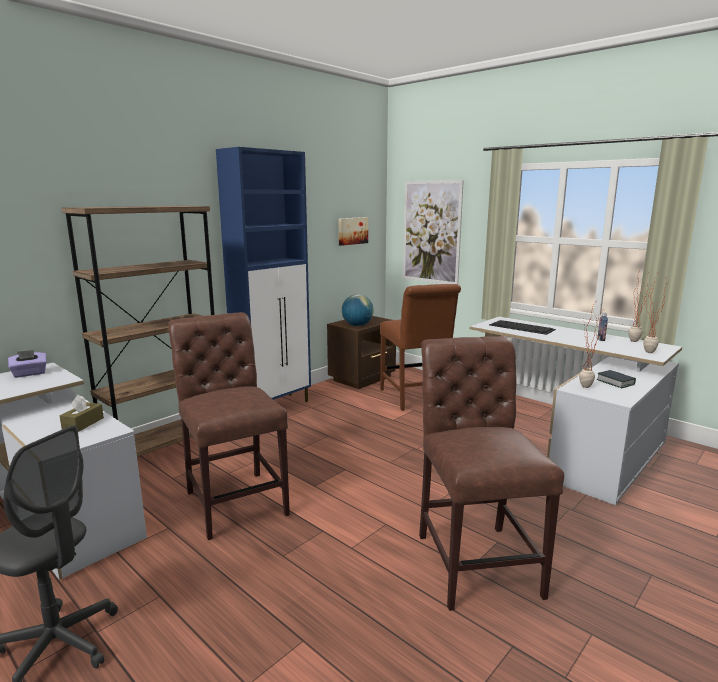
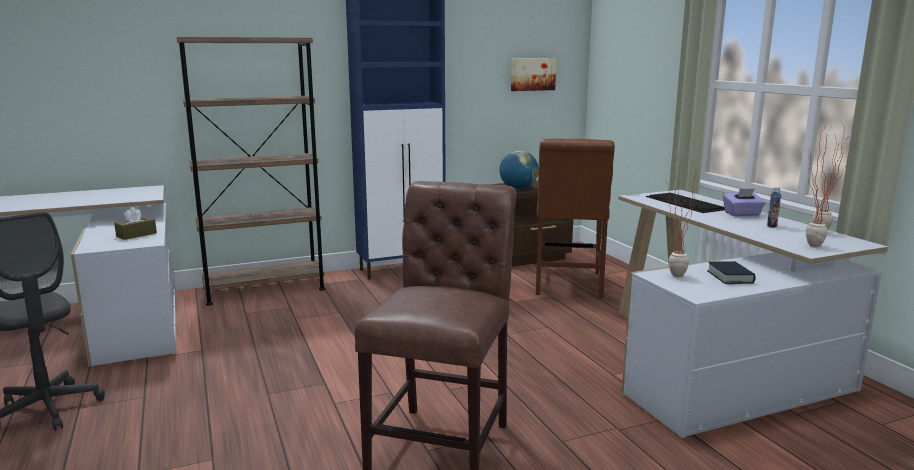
camera: 25 degrees right, 0 degrees up
purple tissue box [8,350,47,378] -> purple tissue box moved to [723,188,765,216]
brown chair [168,312,290,540] -> none
picture [403,180,464,284] -> none

